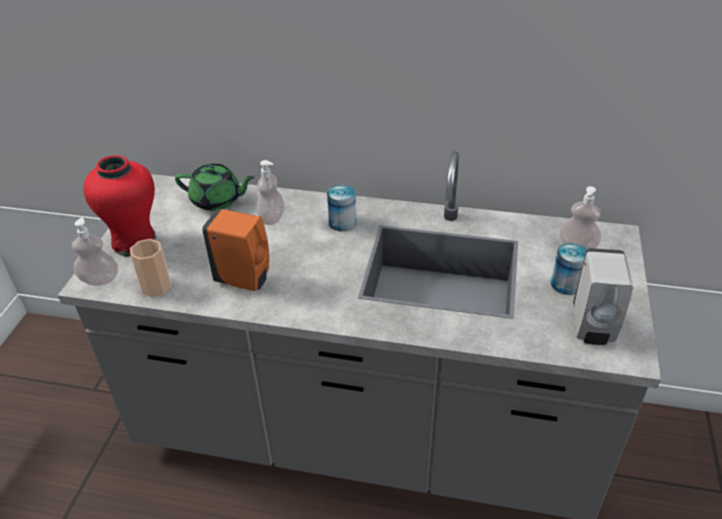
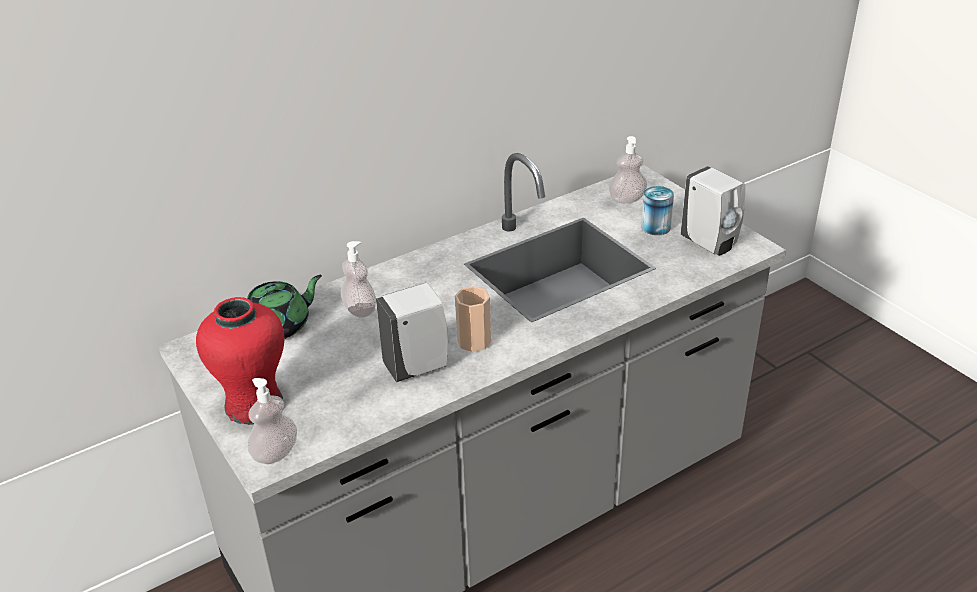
camera: 45 degrees left, 5 degrees down
cup [130,239,171,297] -> cup moved to [455,286,491,352]
orange soap dispenser [202,209,269,291] -> white soap dispenser [376,283,448,382]
can [327,185,356,231] -> none

